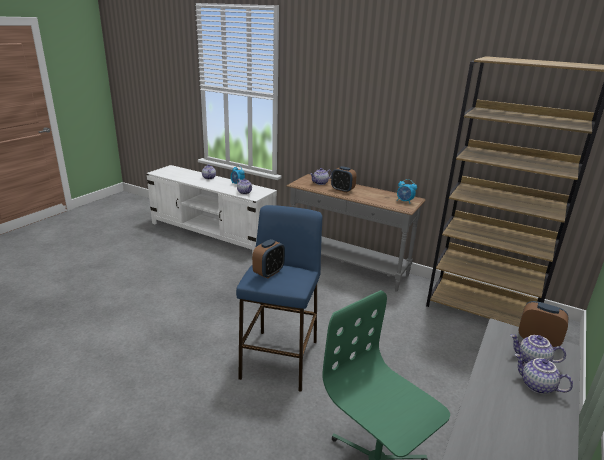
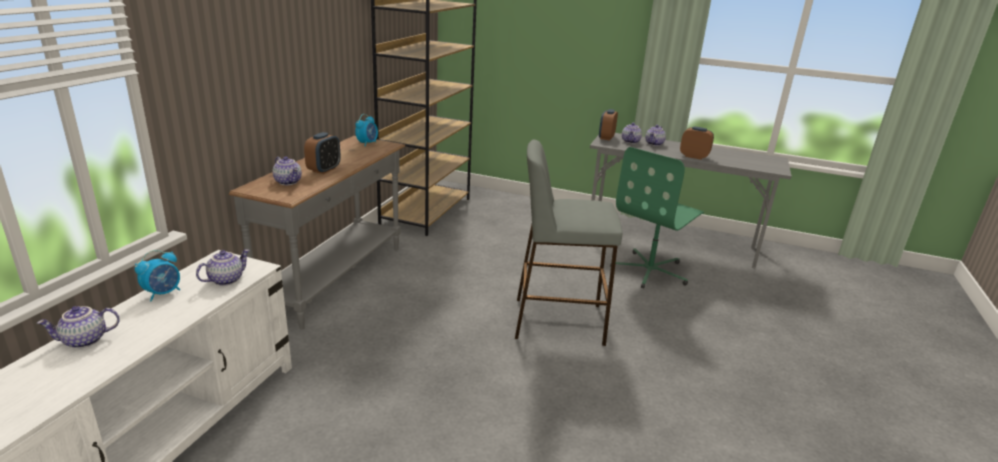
camera: 100 degrees left, 0 degrees up
blue stool [236,205,322,392] -> grey stool [515,140,622,346]
alarm clock [252,239,285,279] -> alarm clock moved to [680,127,714,160]

